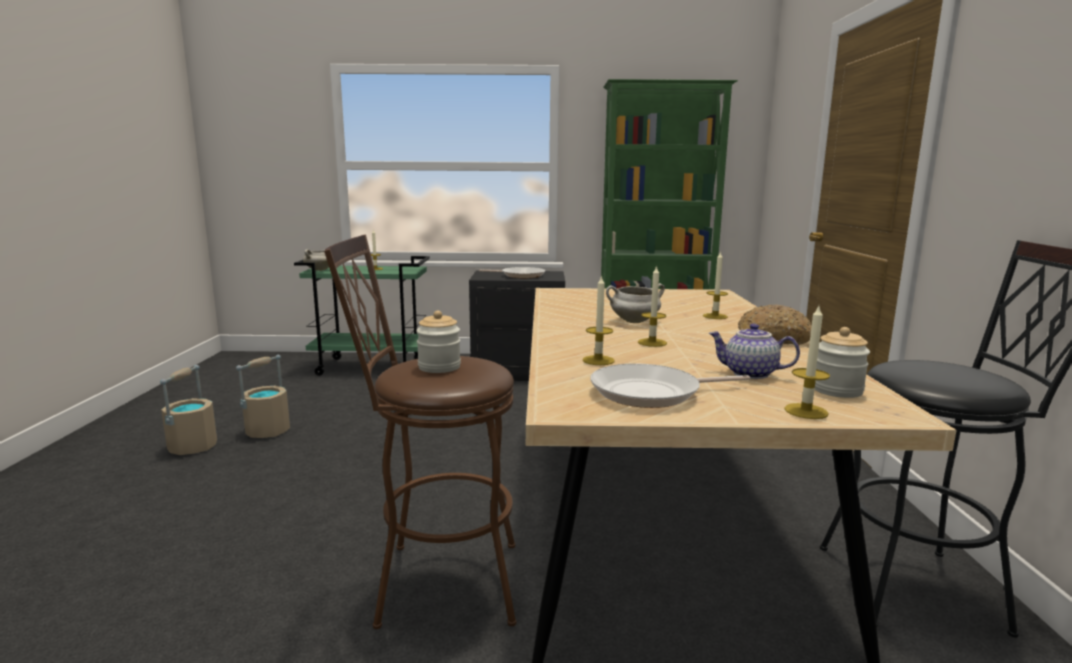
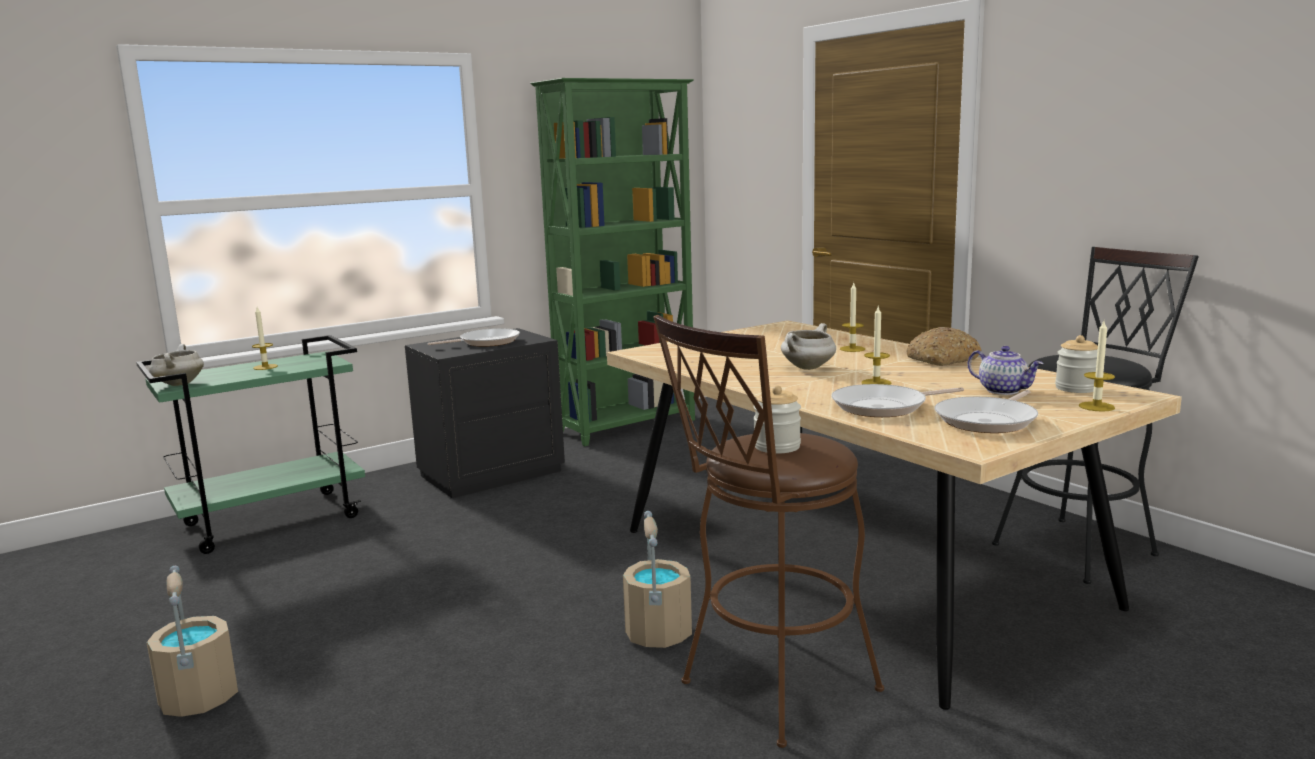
camera: 35 degrees left, 0 degrees up
beige bucket [236,355,290,438] -> beige bucket moved to [623,511,692,648]
candle [583,275,614,365] -> frying pan [832,384,964,417]
teapot [709,324,800,379] -> teapot turned 120 degrees counterclockwise [968,346,1044,395]

